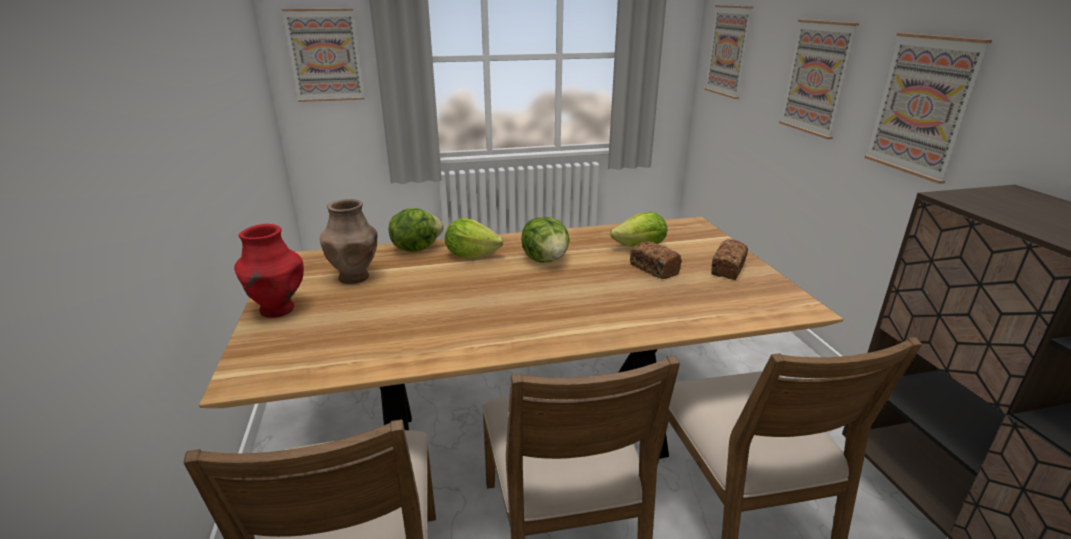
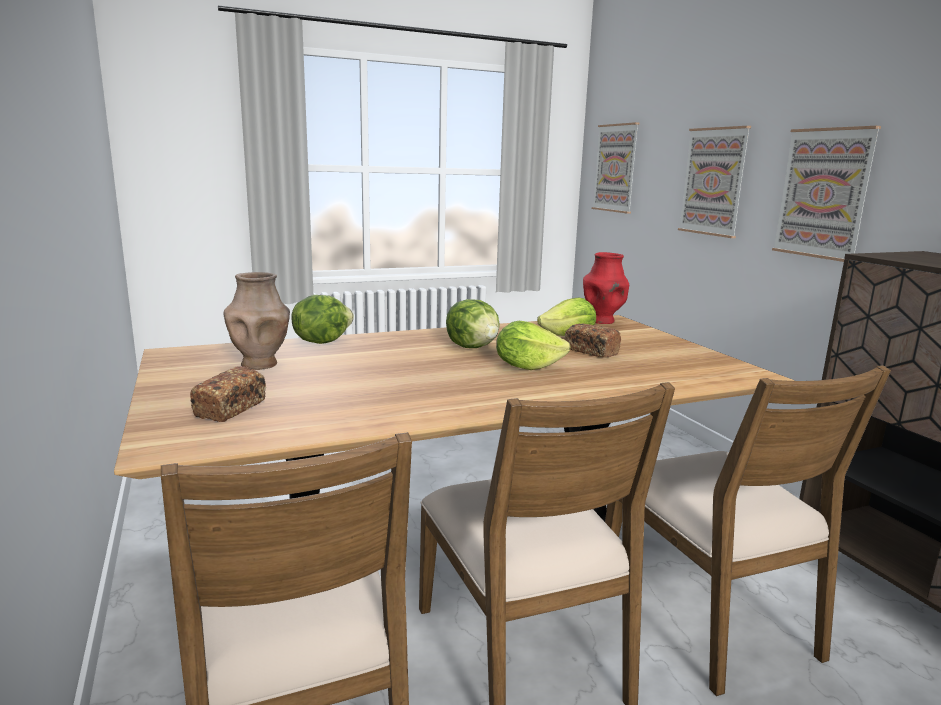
camera: 10 degrees left, 10 degrees down
red vase [234,224,304,318] -> red vase moved to [583,252,629,324]
picture [282,9,365,102] -> none
lettuce [445,218,504,259] -> lettuce moved to [496,321,571,370]
bread [711,239,748,280] -> bread moved to [190,366,266,422]

